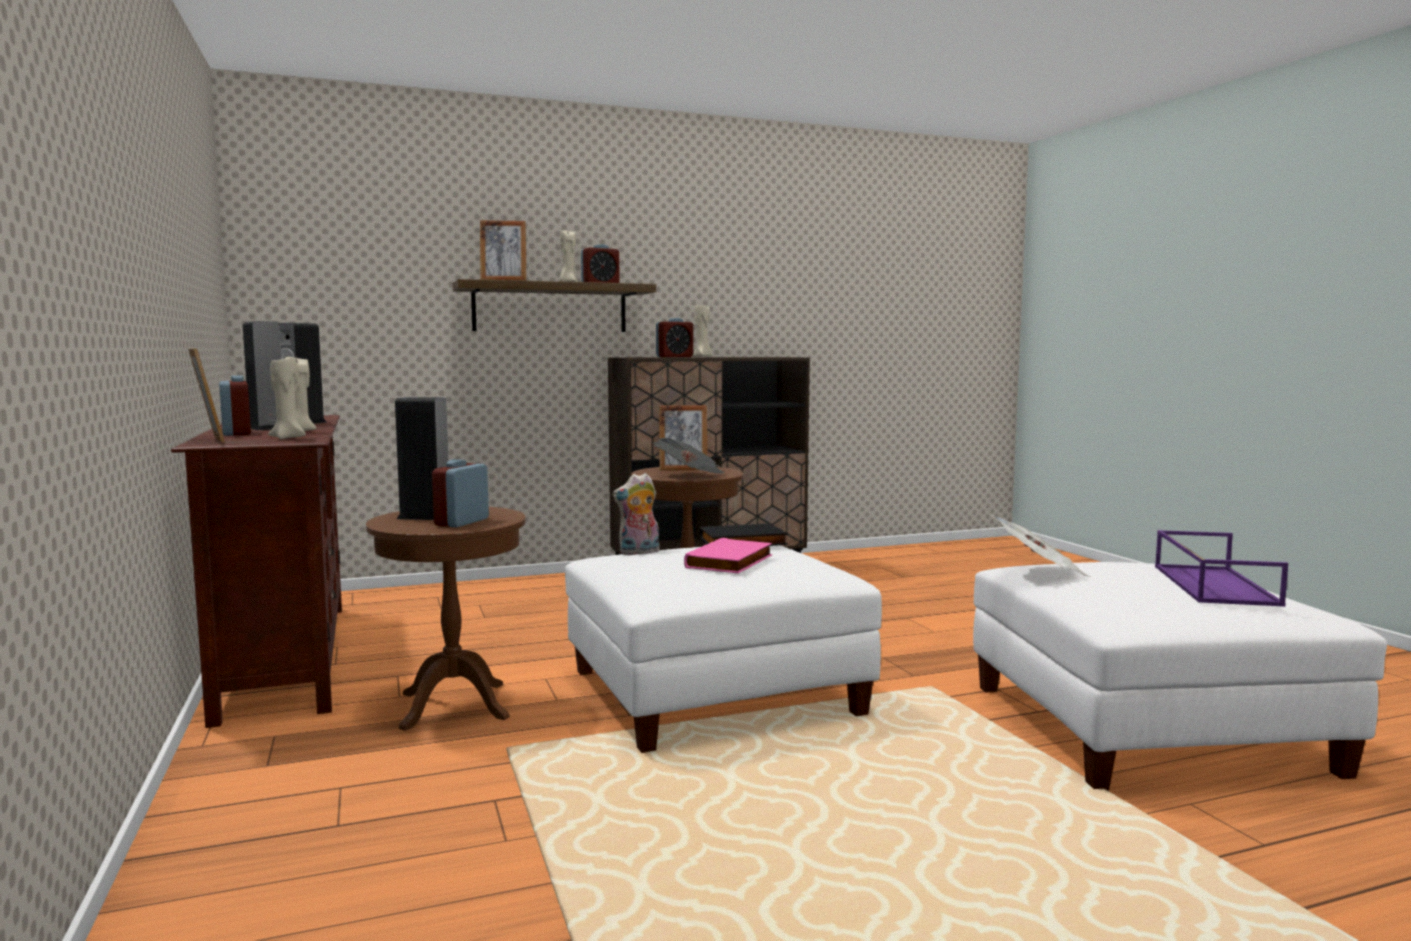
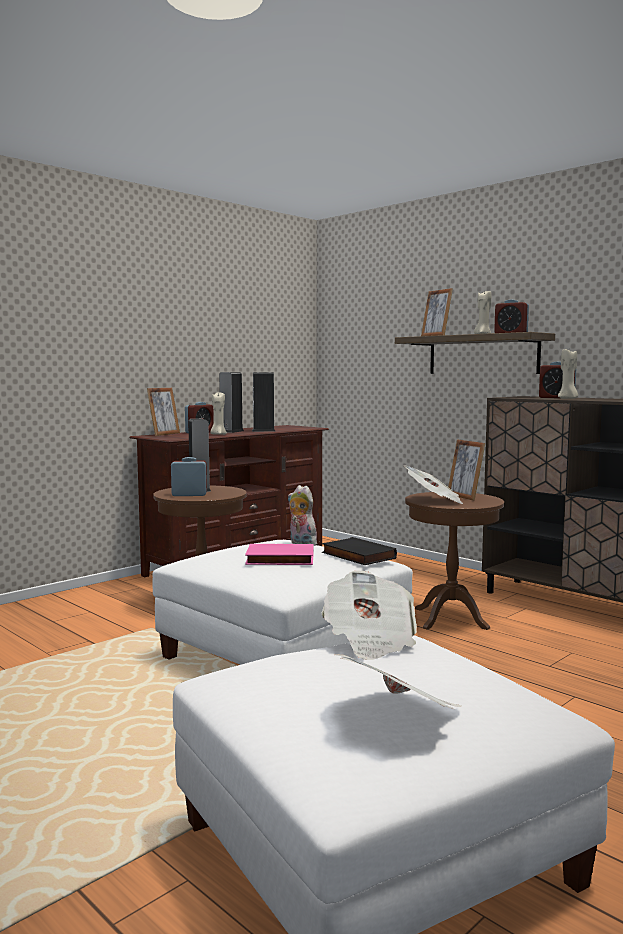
camera: 65 degrees right, 0 degrees up
beige candle [268,357,306,439] -> none
purple tray [1155,530,1288,607] -> newspaper [334,654,461,709]

